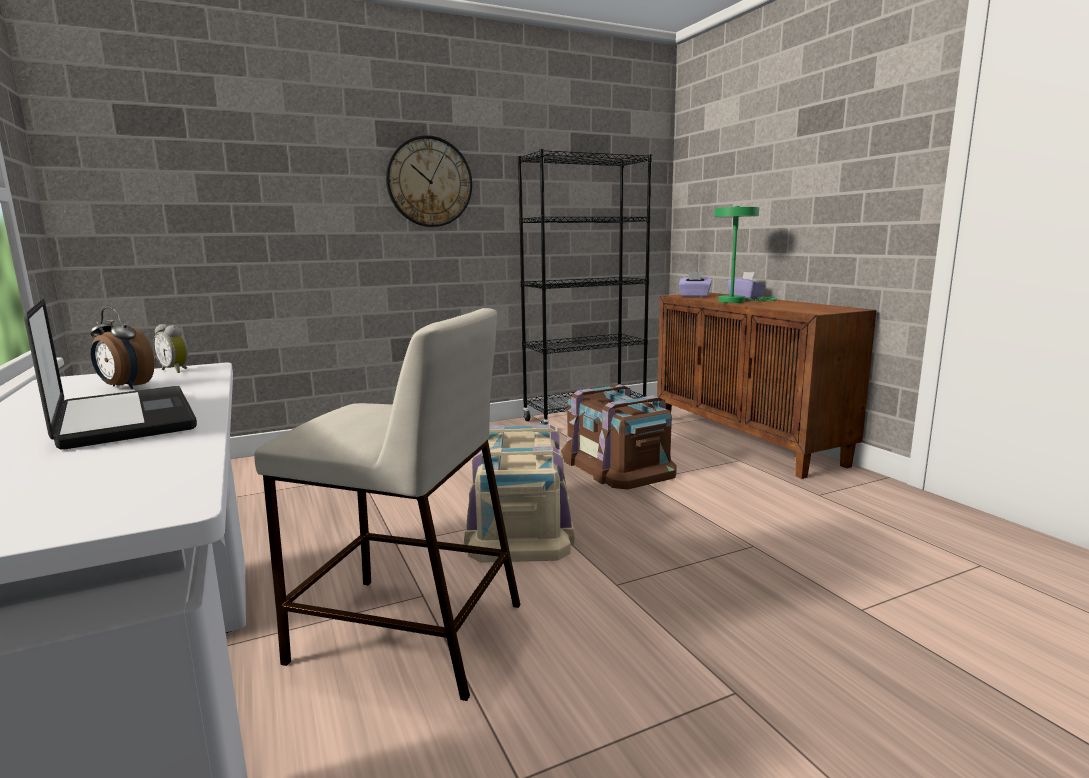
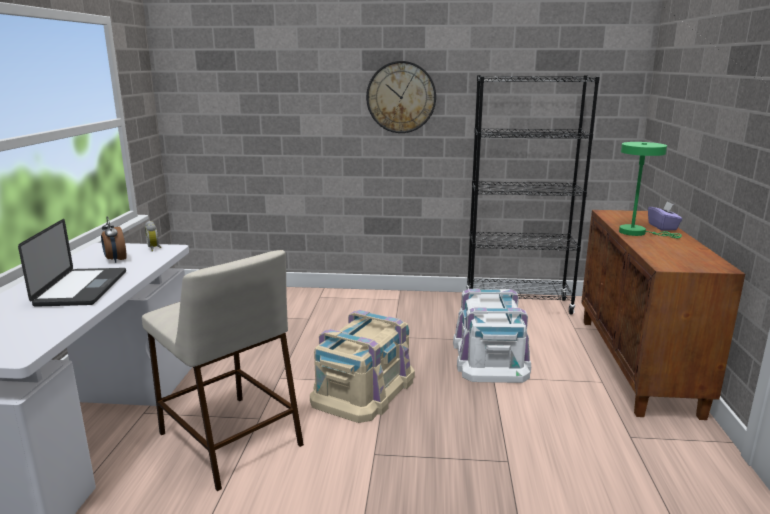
camera: 30 degrees right, 5 degrees up
brown storage box [561,384,677,489] -> white storage box [453,289,531,383]
purple tissue box [679,271,712,297] -> none

